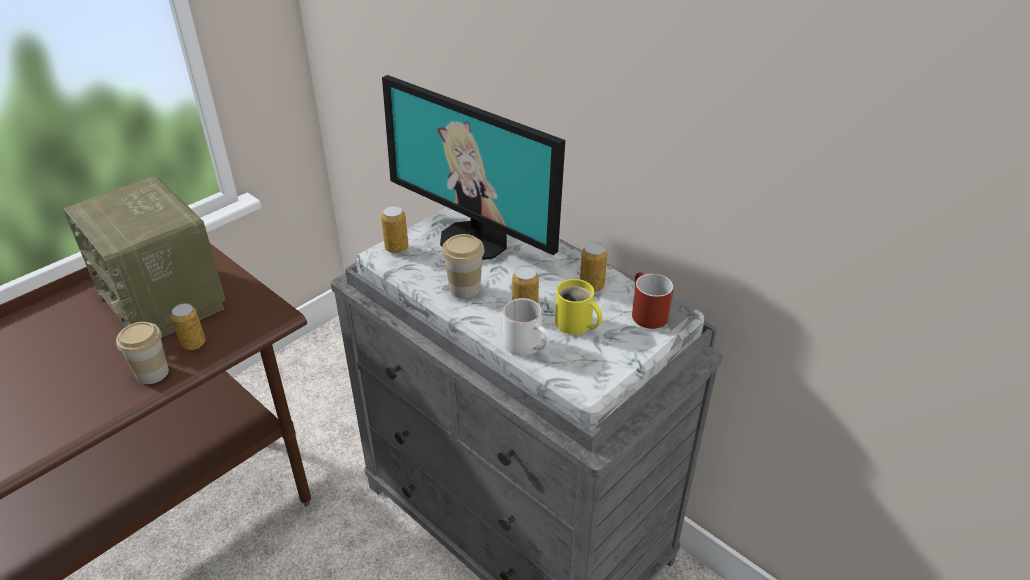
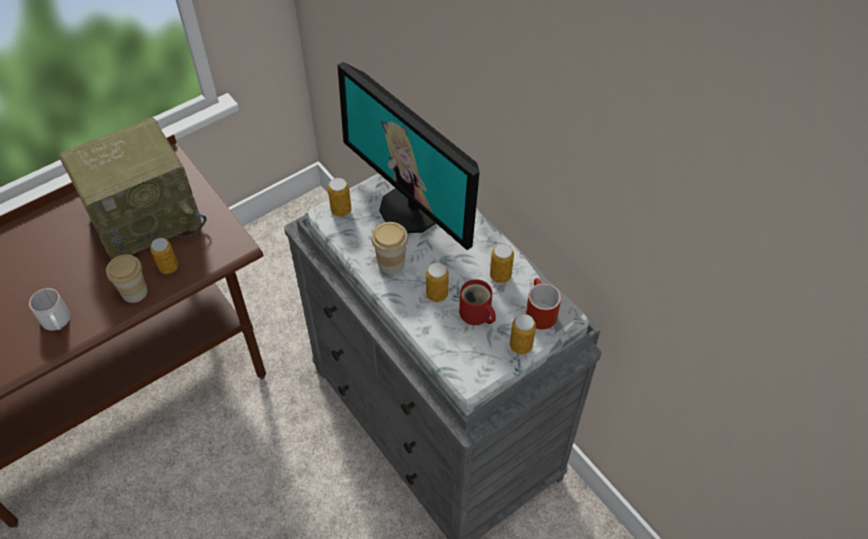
camera: 10 degrees right, 15 degrees up
radio [63,176,225,338] -> radio turned 90 degrees counterclockwise [59,117,207,260]
white mug [503,298,549,356] -> white mug moved to [29,288,70,331]
yellow mug [555,279,602,335] -> red mug [459,279,496,325]
none -> can [510,314,536,354]

